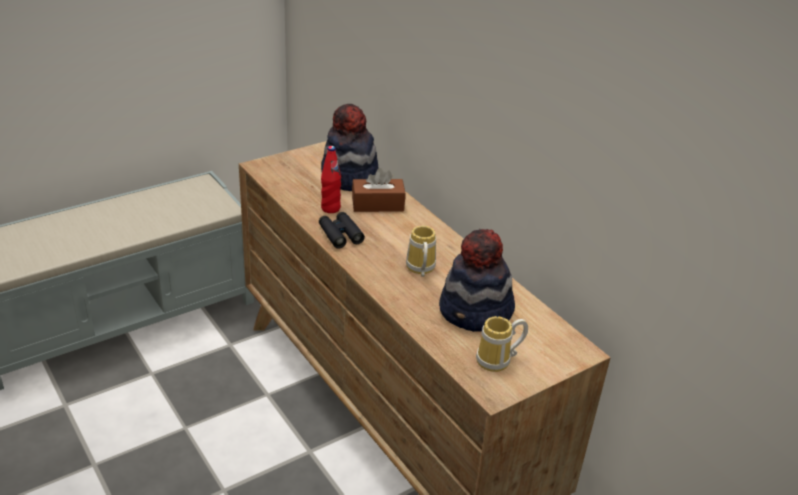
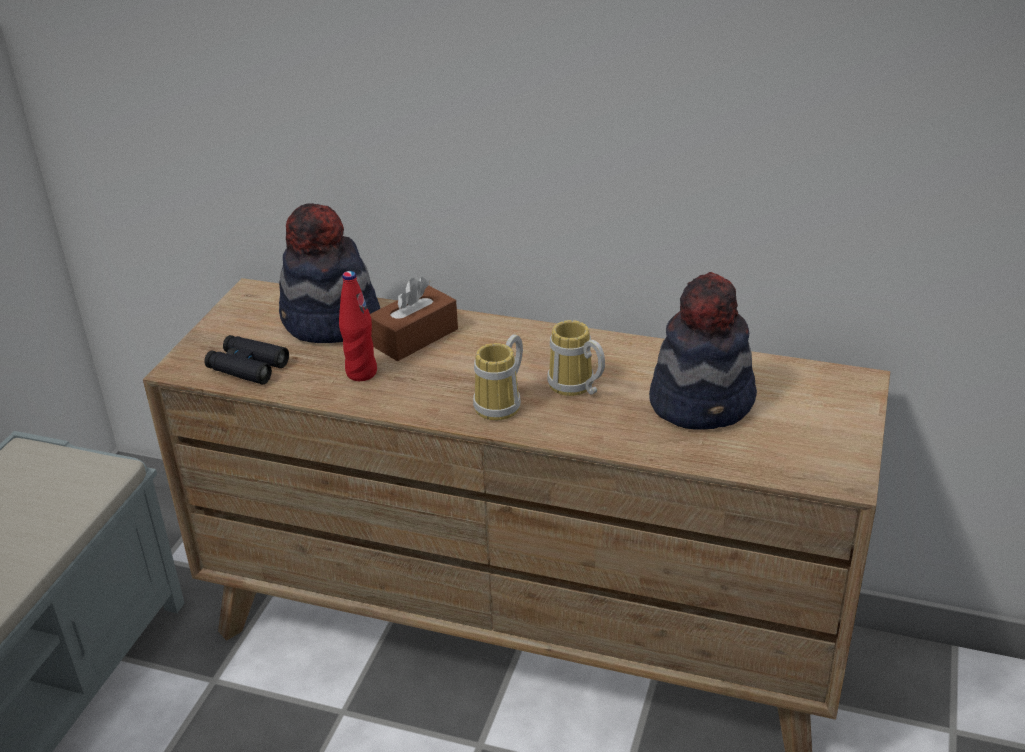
camera: 35 degrees left, 0 degrees up
black binoculars [319,212,365,249] -> black binoculars moved to [204,335,289,385]
mug [476,316,528,372] -> mug moved to [473,334,523,420]

